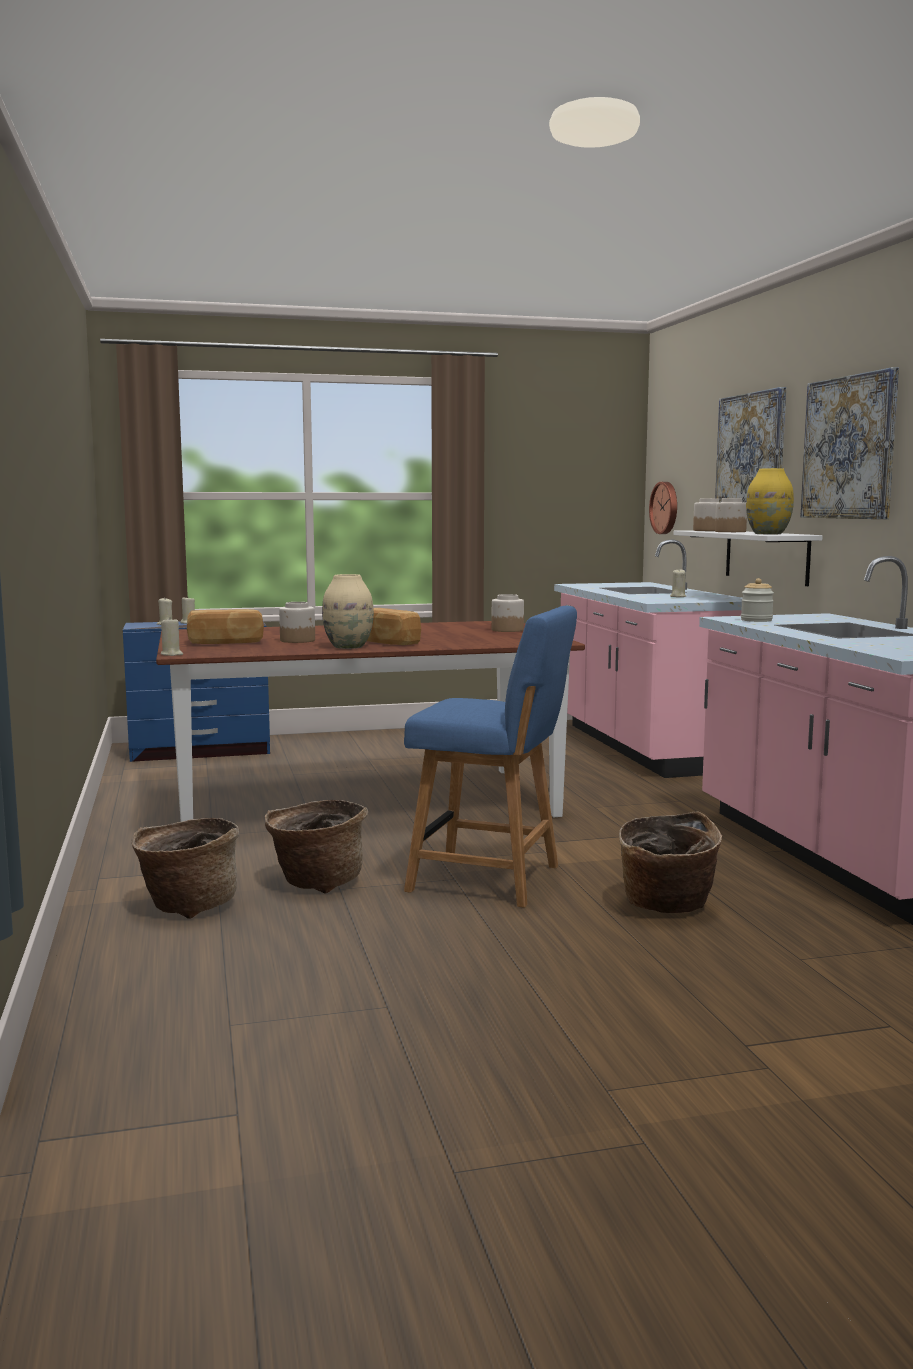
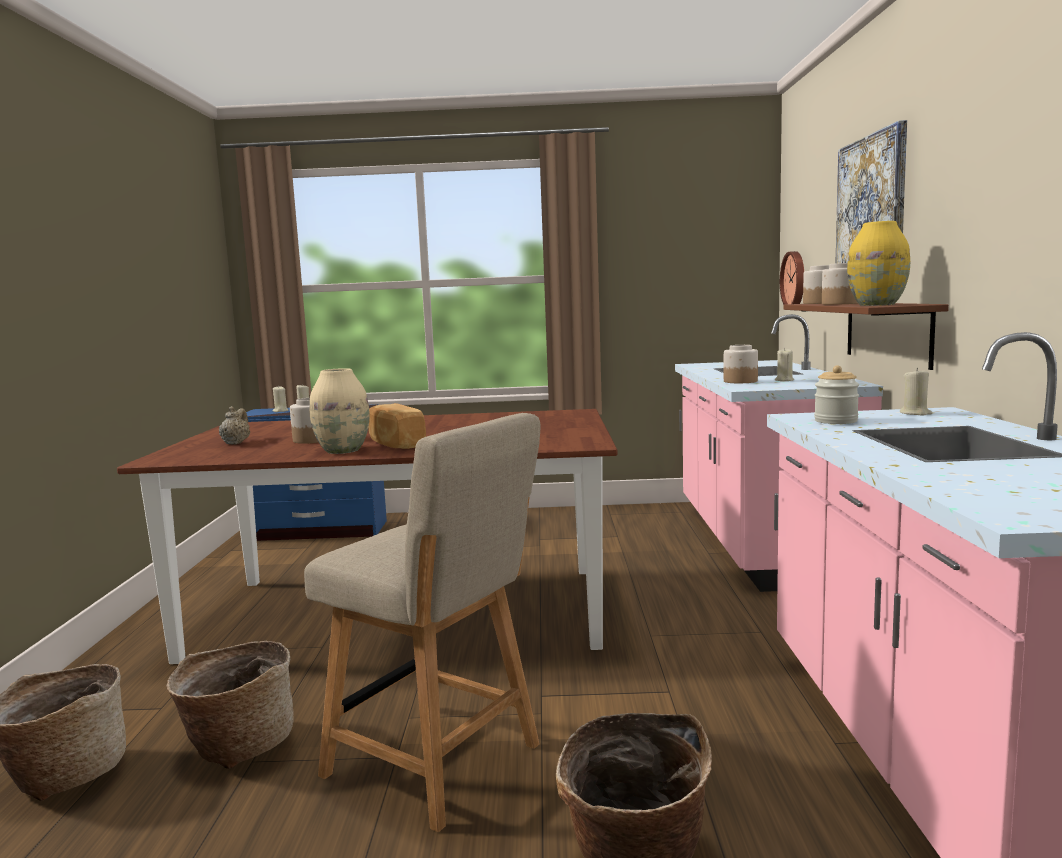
camera: 15 degrees right, 0 degrees up
beige candle [161,620,183,656] -> beige candle moved to [900,368,932,415]
bread [187,609,264,644] -> beige teapot [219,406,250,445]
blue chair [404,606,577,908] -> beige chair [304,413,541,832]
jar [492,594,524,632] -> jar moved to [724,345,758,383]
white shelf [673,530,823,586] -> brown shelf [783,303,949,370]
picture [800,367,899,519] -> none

